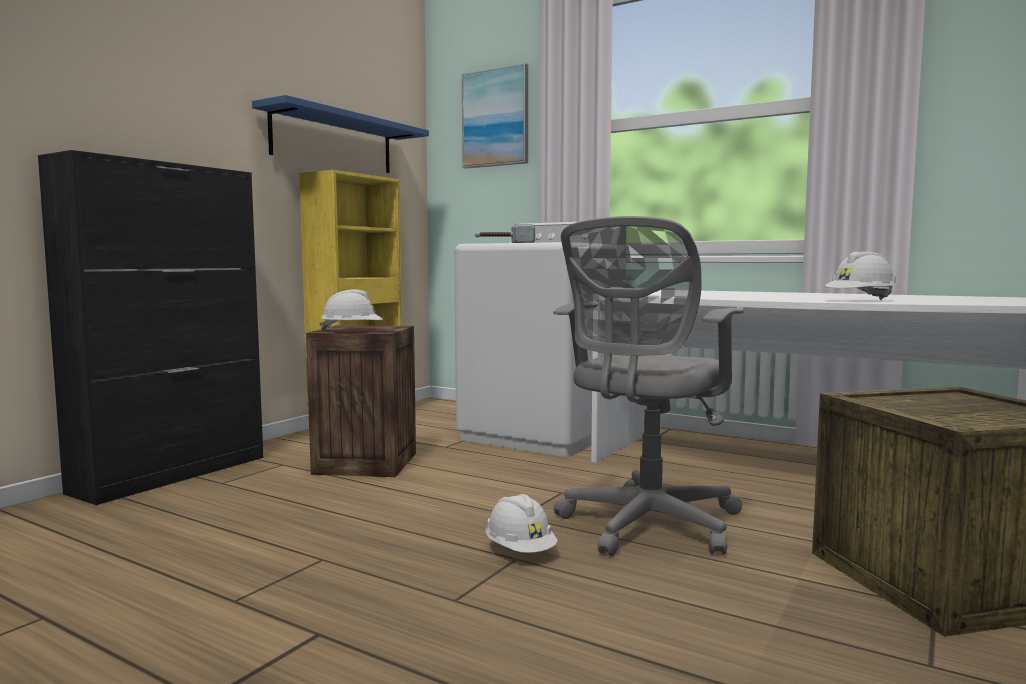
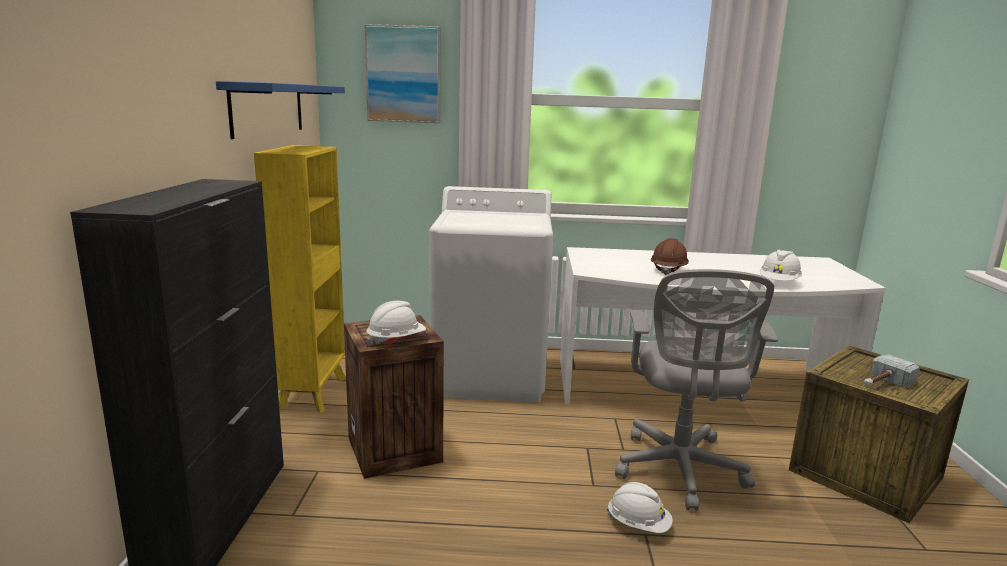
camera: 30 degrees left, 10 degrees up
hammer [475,225,535,243] -> hammer moved to [864,355,920,387]
none -> brown hard hat [651,238,689,276]

